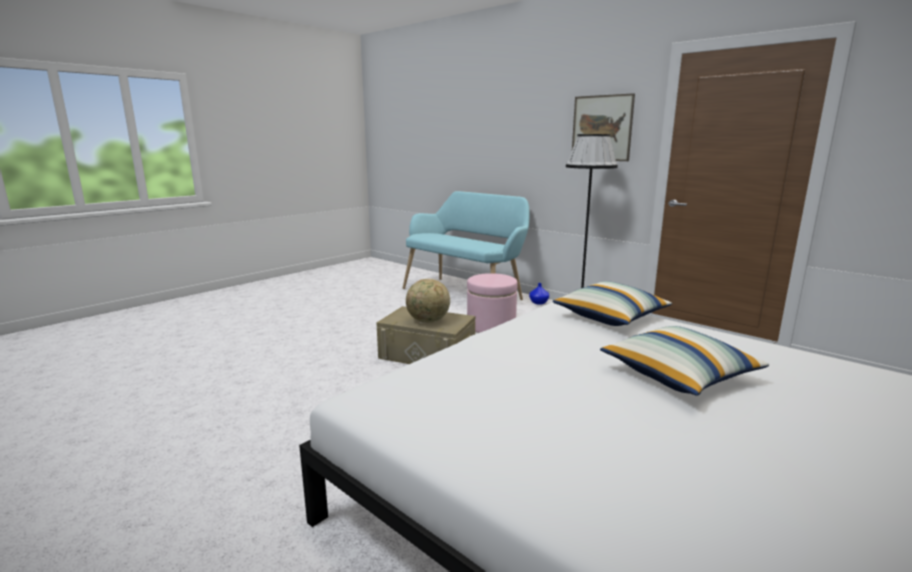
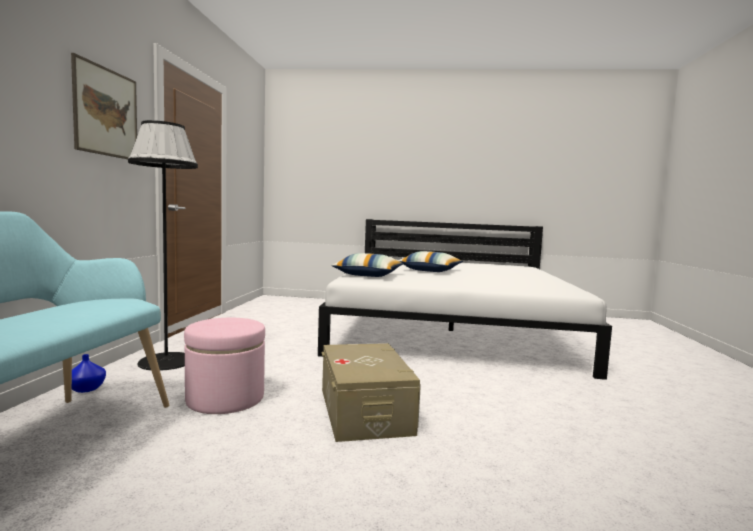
camera: 125 degrees left, 10 degrees down
globe [406,279,450,323] -> none

